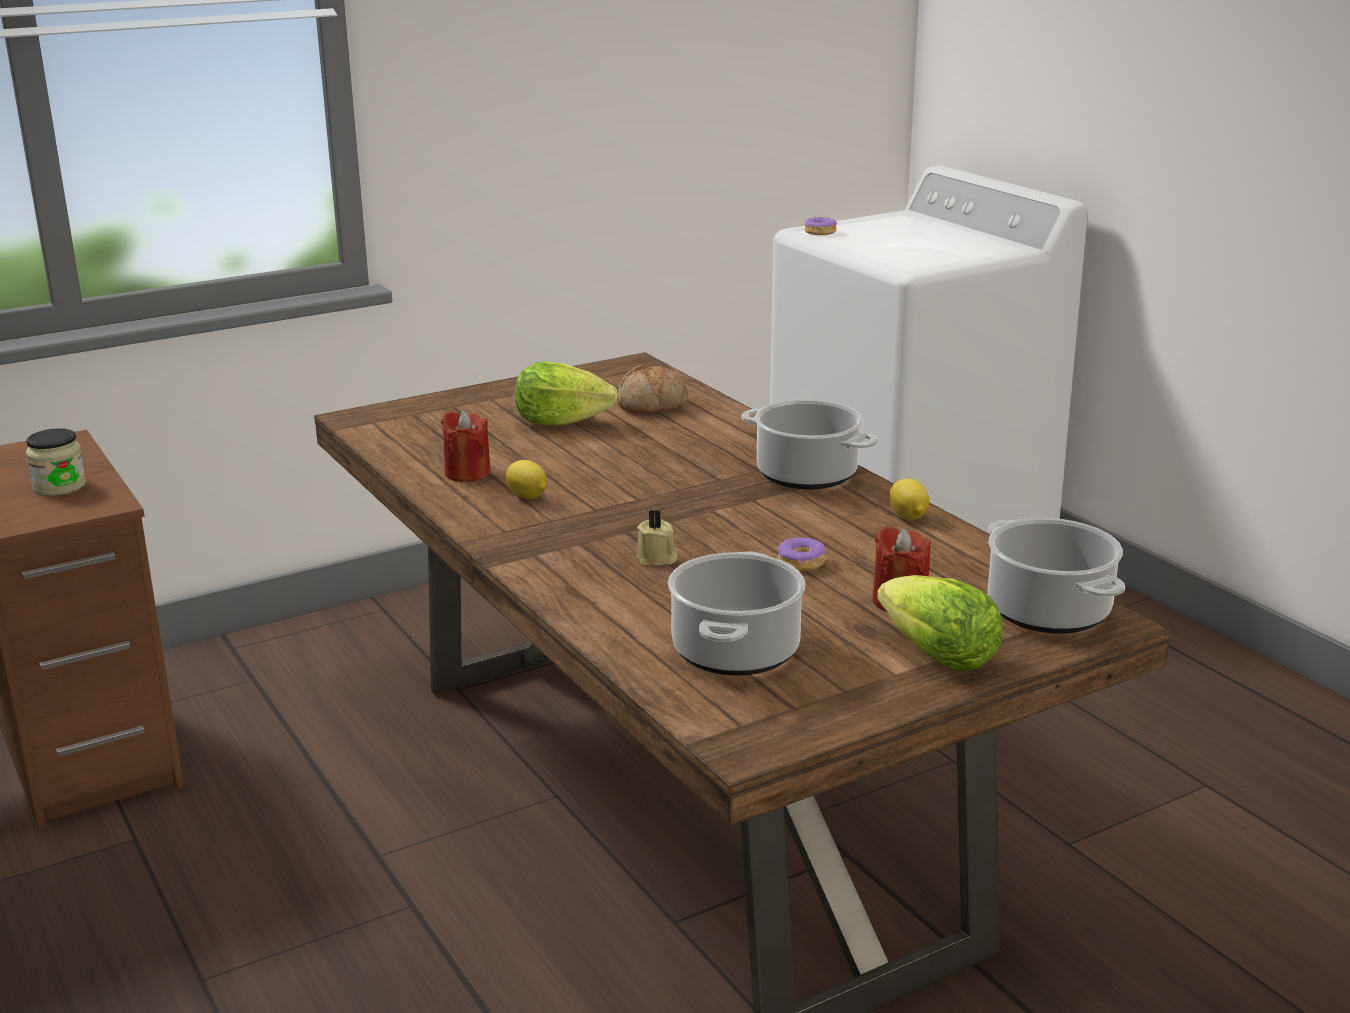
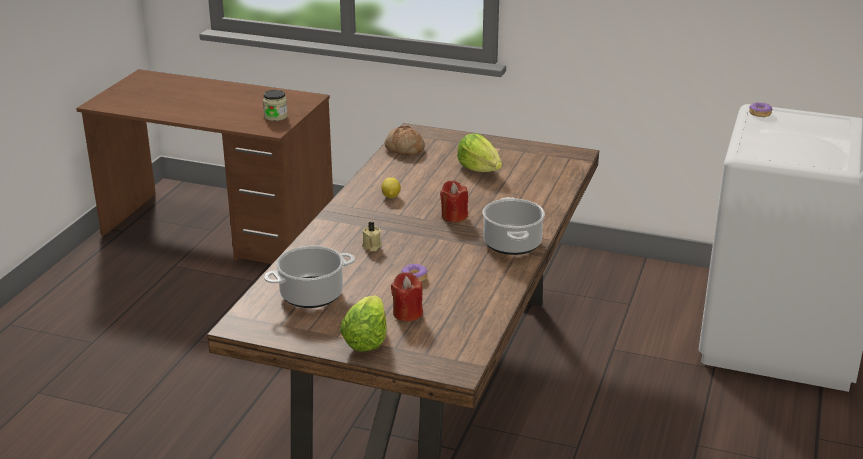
camera: 50 degrees right, 5 degrees up
red candle [441,411,491,482] -> red candle moved to [440,180,468,222]
bread [617,365,688,414] -> bread moved to [385,126,425,155]
lemon [889,479,930,520] -> none
cooking pot [988,518,1125,633] -> none

